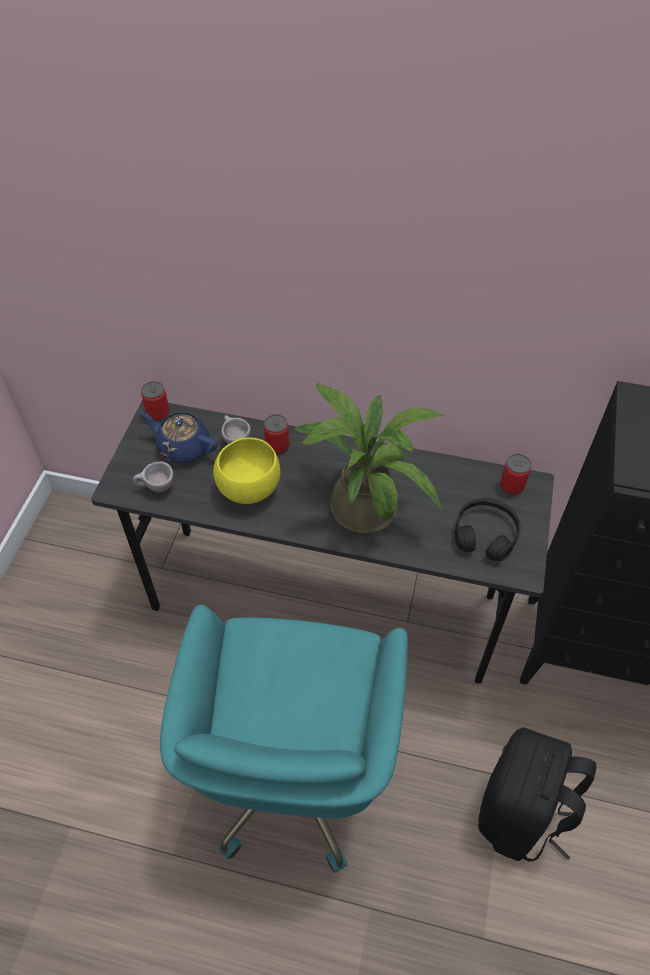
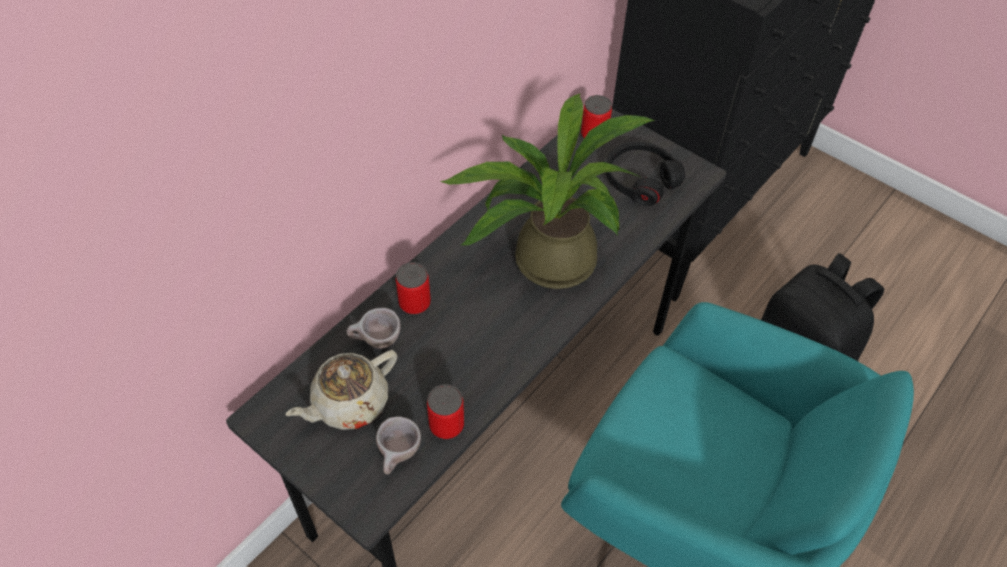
camera: 65 degrees left, 0 degrees up
blue teapot [140,412,217,464] -> beige teapot [285,350,397,430]
can [141,381,169,421] -> can moved to [427,384,464,439]
yellow bowl [213,437,280,504] -> none

